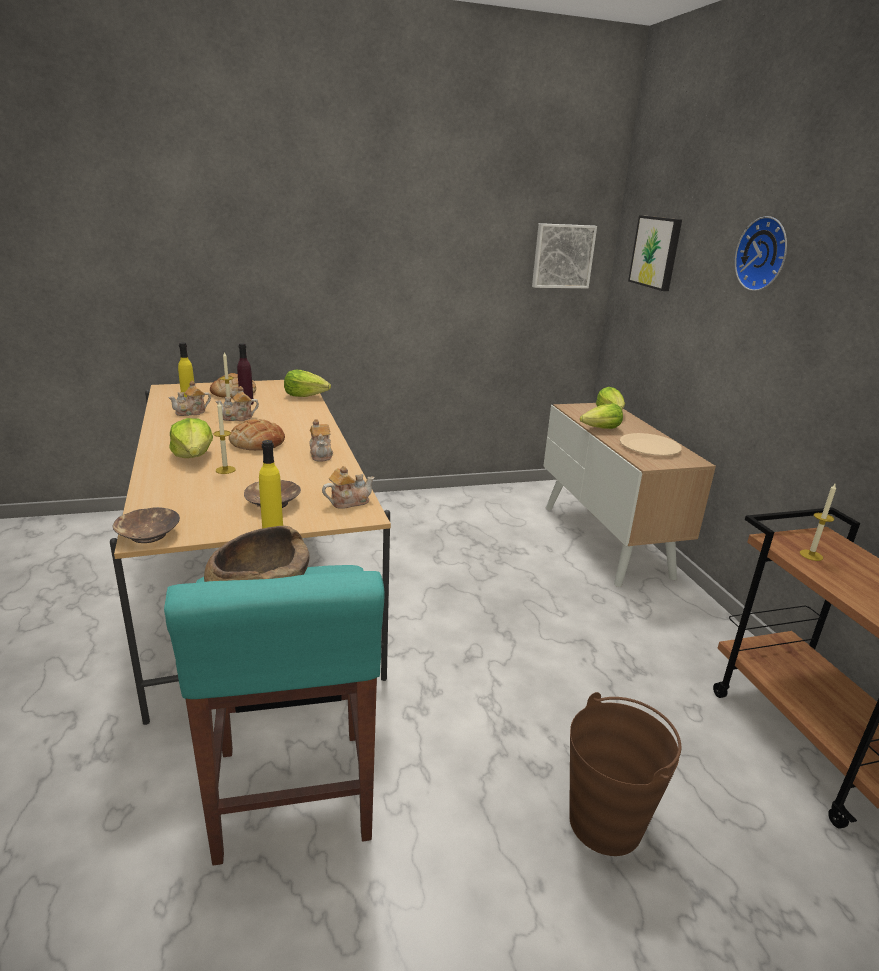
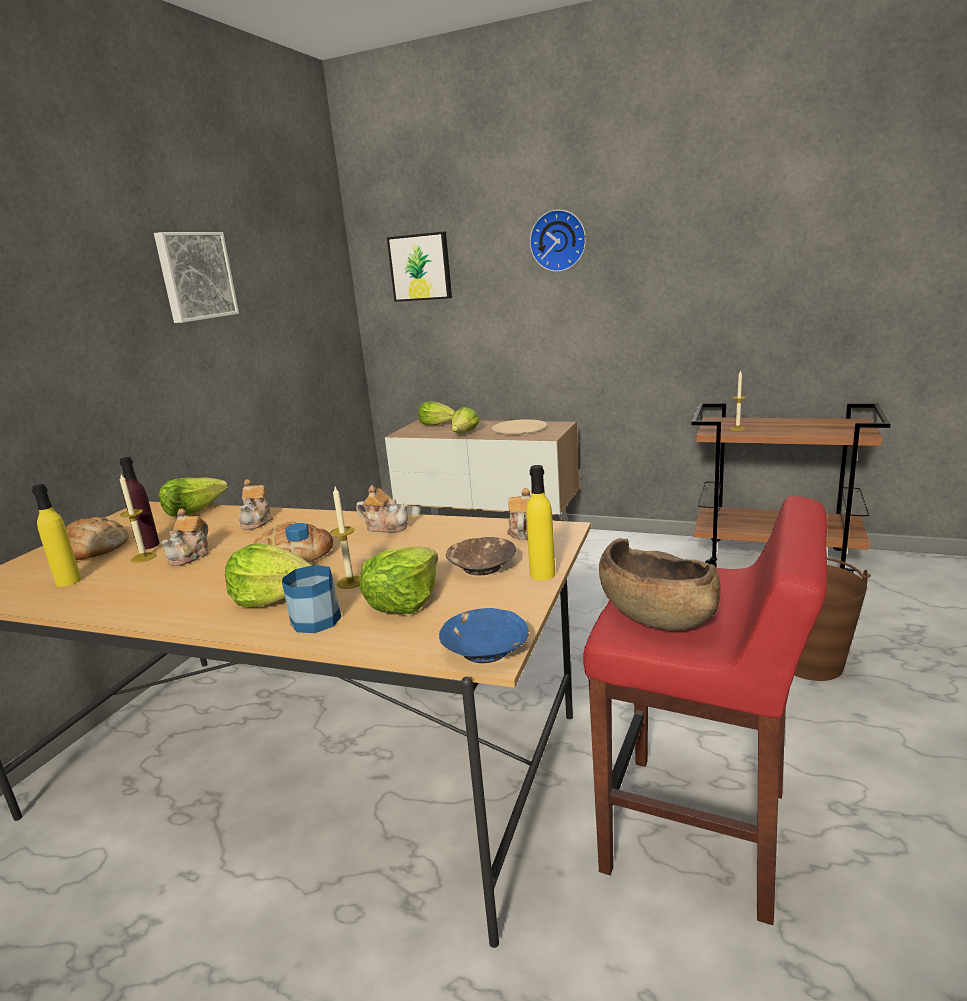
camera: 50 degrees left, 5 degrees down
brown bowl [113,507,180,543] -> blue bowl [439,608,529,663]
turquoise stool [164,565,385,866] -> red stool [583,496,828,925]
teapot [168,381,211,416] -> teapot moved to [239,479,273,530]
picture [532,223,597,288] -> picture moved to [154,232,239,323]
none -> bottle [282,523,341,633]
none -> lettuce [360,546,438,614]

